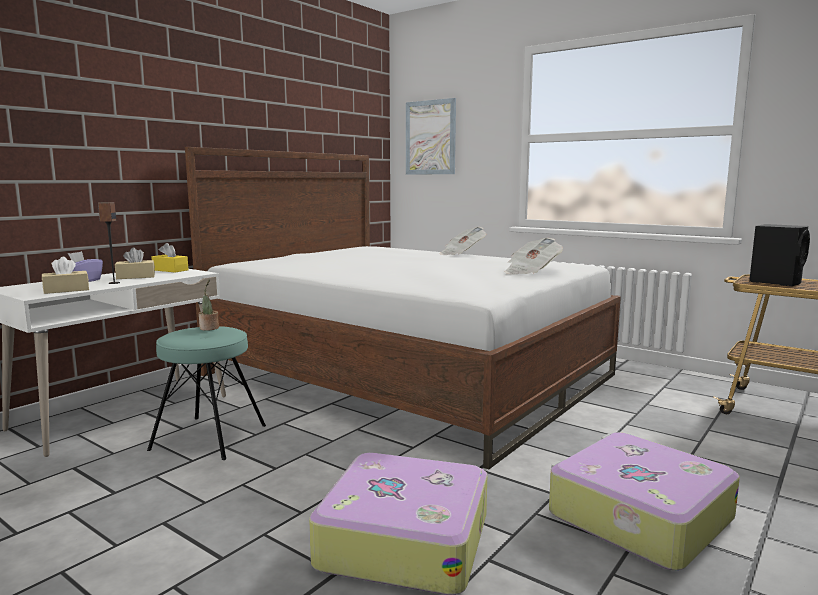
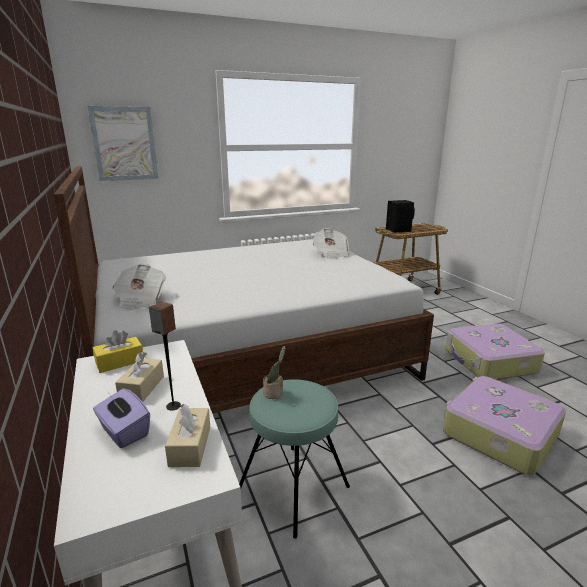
camera: 60 degrees left, 10 degrees up
newspaper [439,227,486,255] -> newspaper moved to [113,264,166,311]

